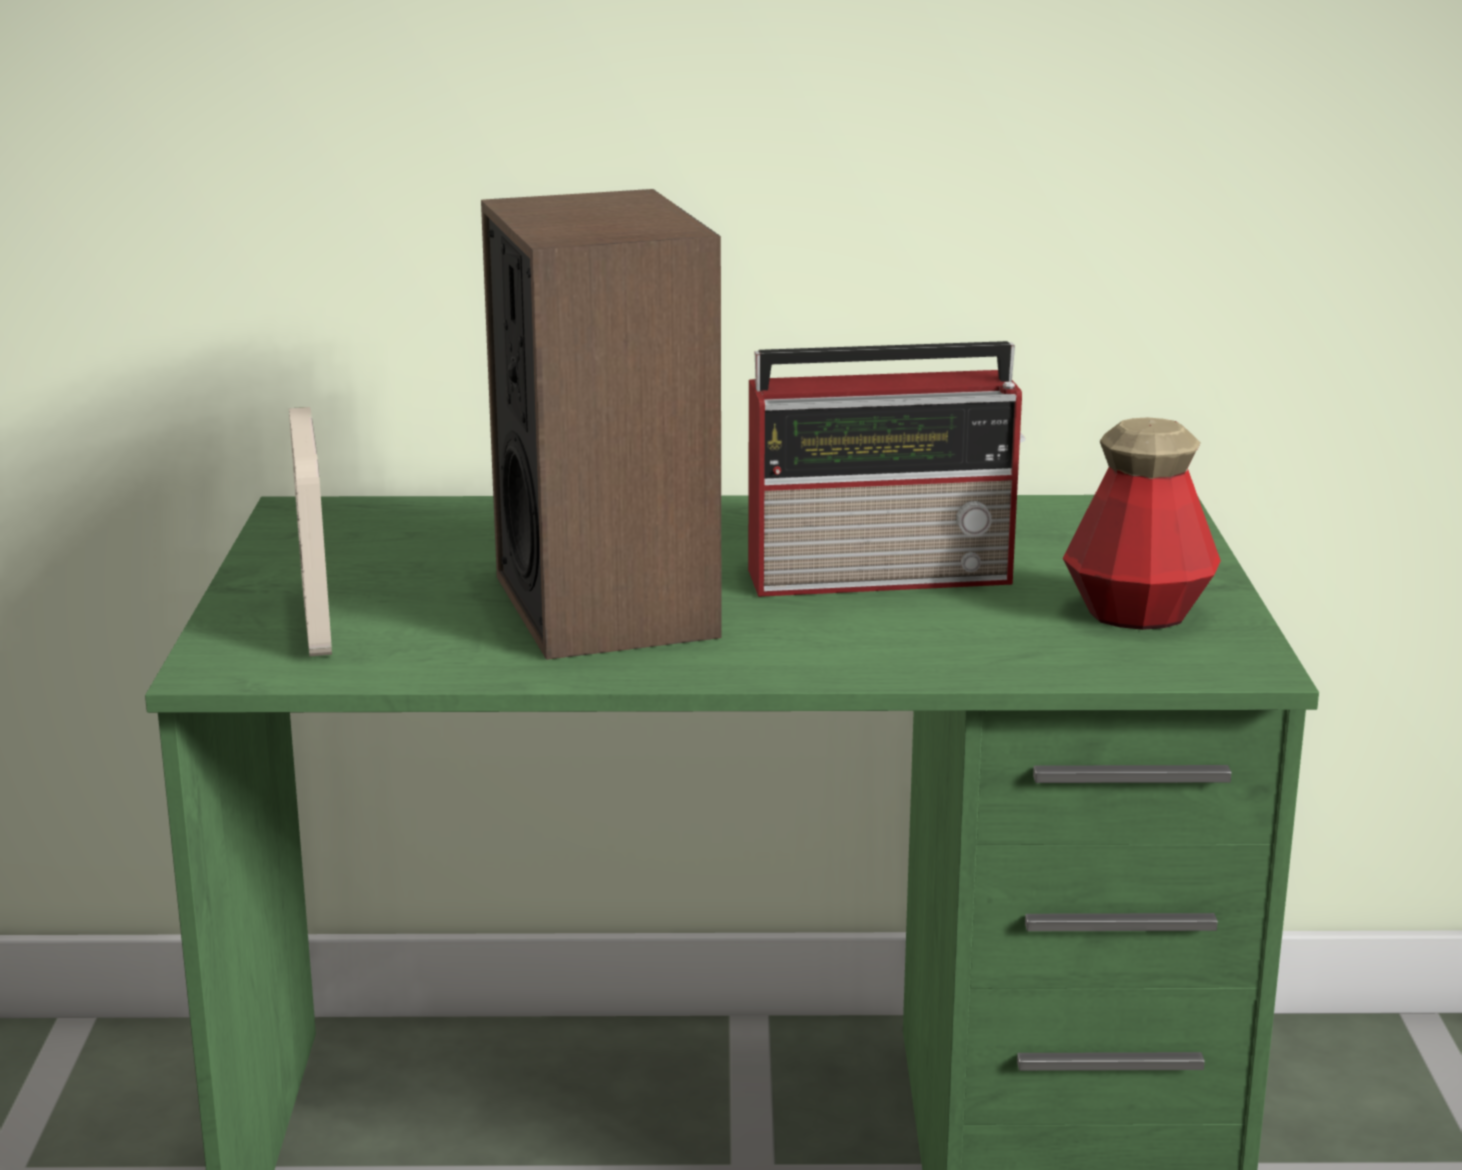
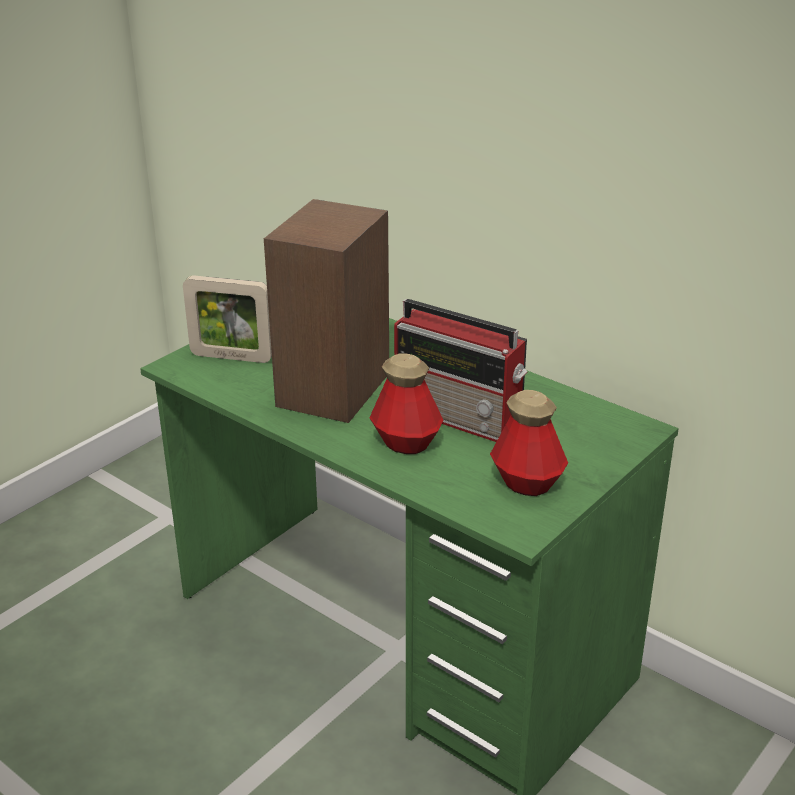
camera: 40 degrees right, 10 degrees up
picture frame [289,407,332,656] -> picture frame turned 105 degrees counterclockwise [183,275,272,363]
none -> bottle [370,353,444,454]

